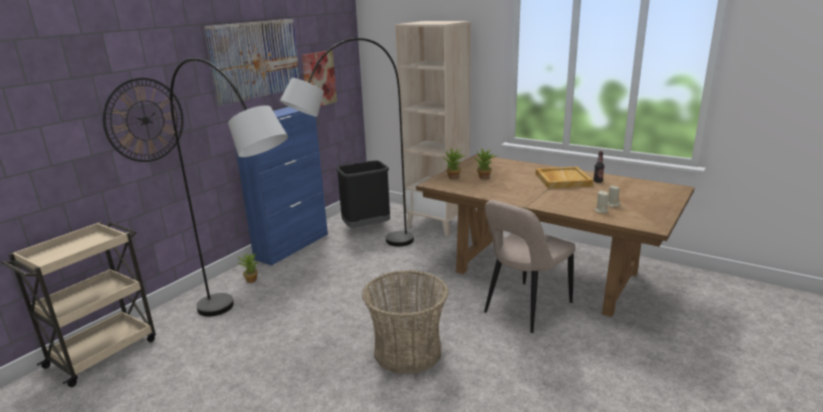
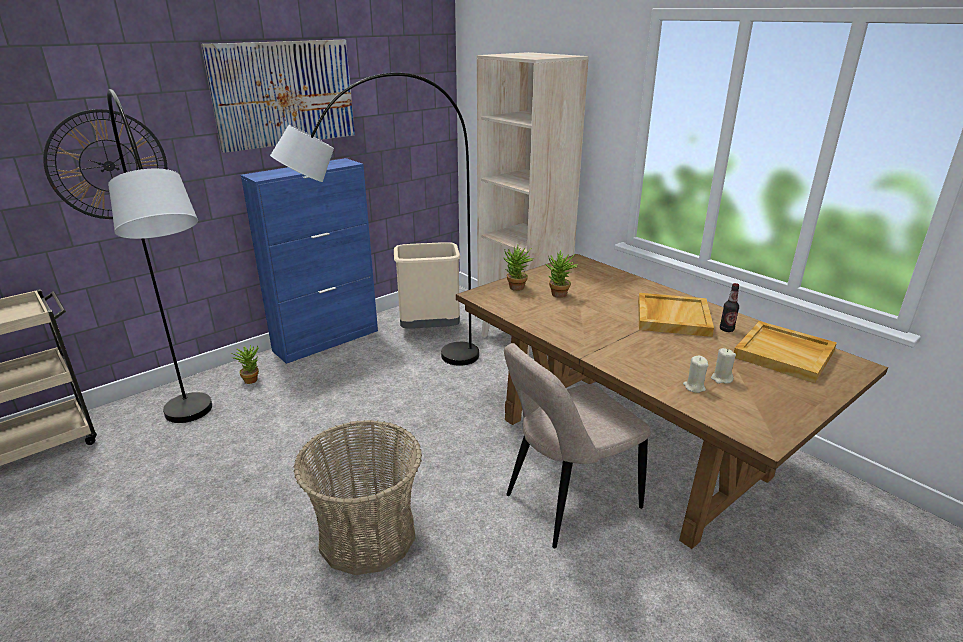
camera: 15 degrees right, 5 degrees up
picture [302,50,337,106] -> none
black trash can [336,160,390,228] -> beige trash can [394,242,460,329]
none -> beige tray [734,321,837,383]

